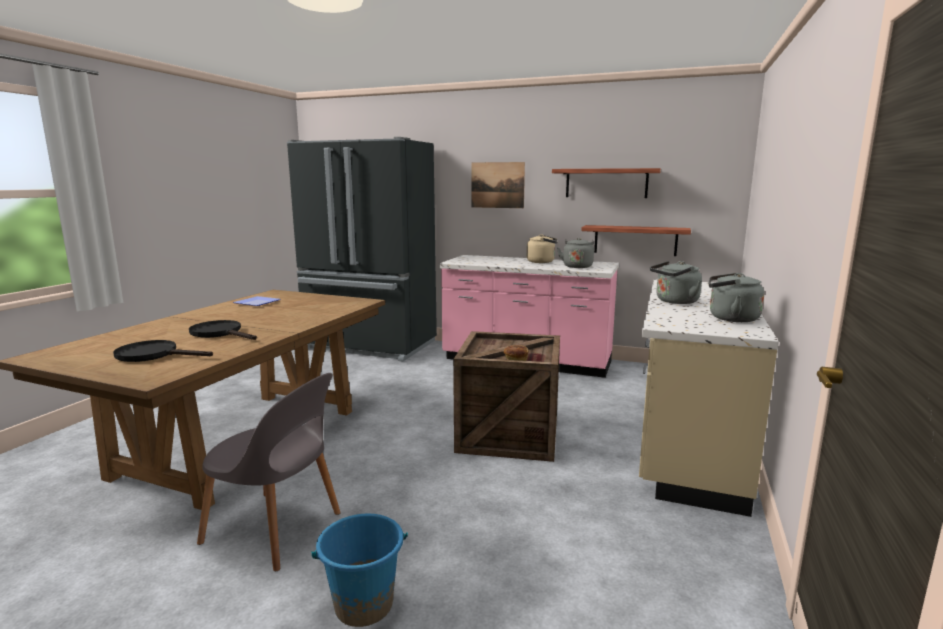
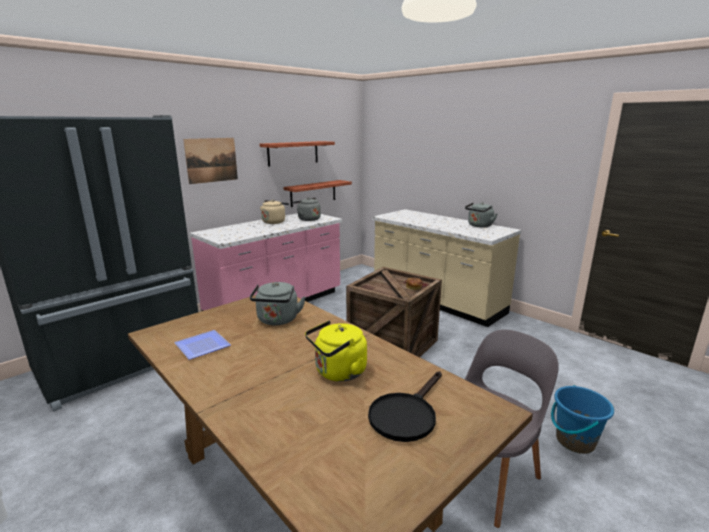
camera: 65 degrees left, 5 degrees up
black frying pan [189,320,257,340] -> yellow kettle [305,320,367,382]
grey kettle [650,261,702,304] -> grey kettle moved to [250,282,305,325]

